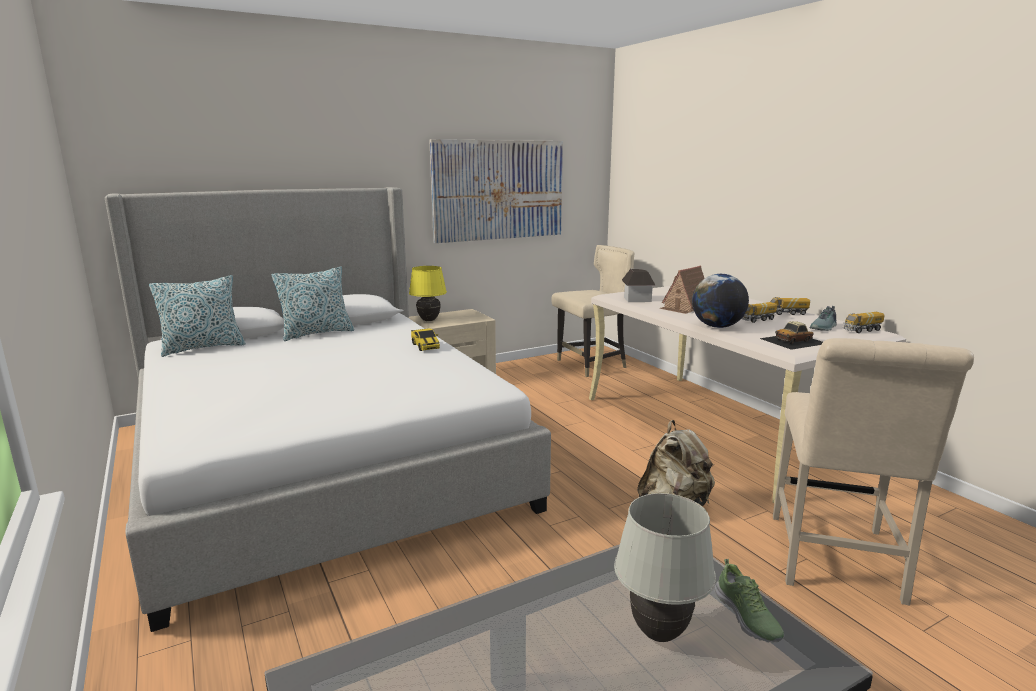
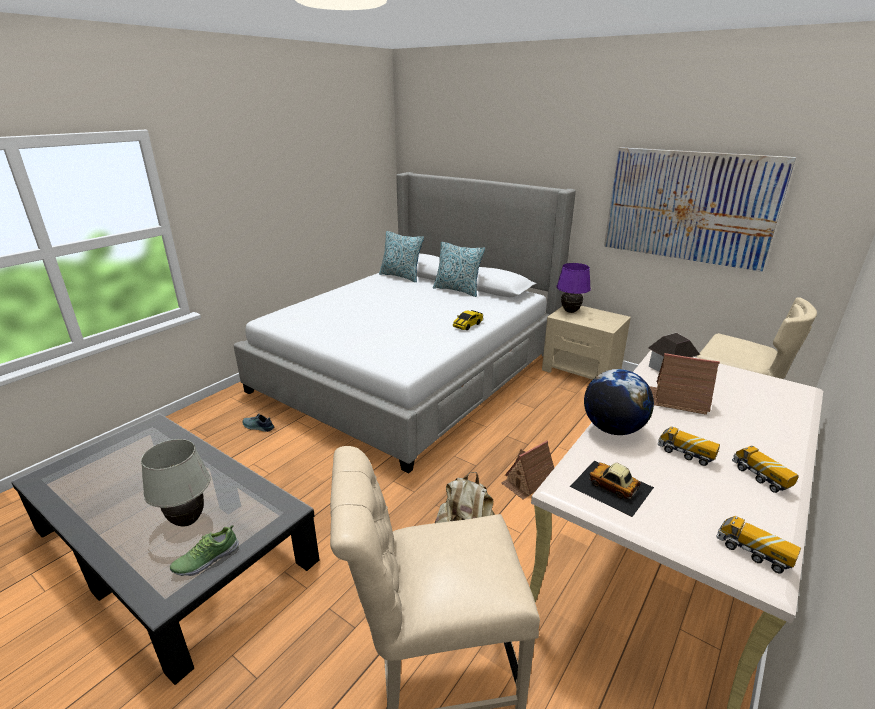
camera: 65 degrees right, 10 degrees up
yellow table lamp [409,266,447,321] -> purple table lamp [557,263,591,313]
shoe [810,306,837,331] -> shoe moved to [242,414,274,432]
none -> toy house [501,440,554,499]

